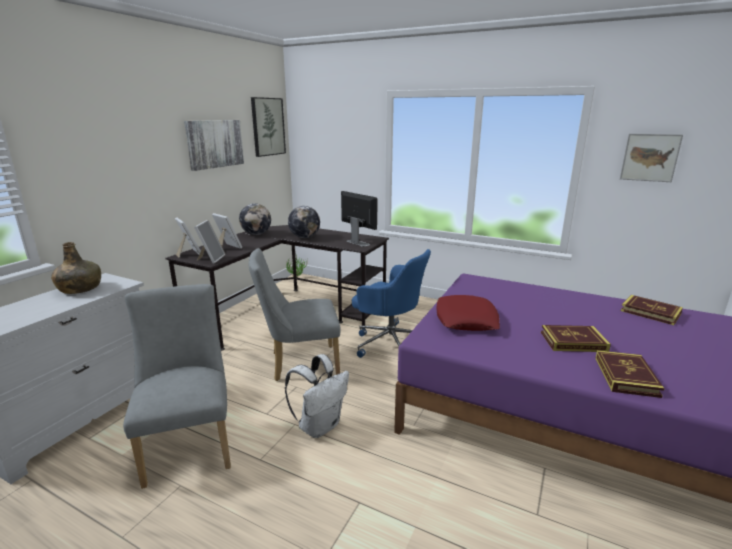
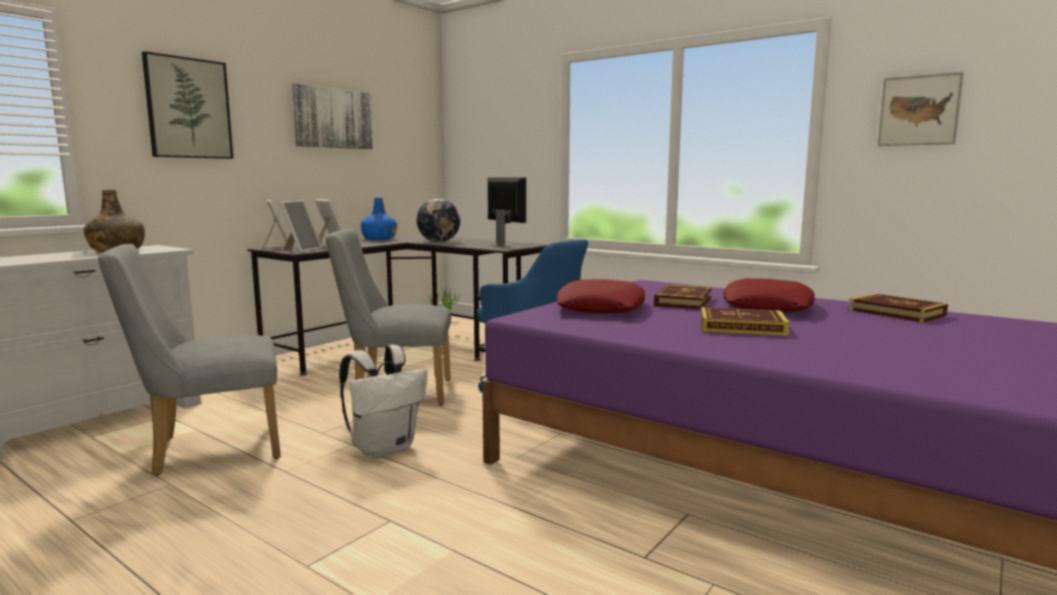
camera: 10 degrees right, 10 degrees down
grey chair [123,284,231,489] -> grey chair turned 105 degrees counterclockwise [98,244,281,476]
globe [239,203,271,235] -> blue bottle [361,198,397,240]
picture [251,97,286,157] -> picture moved to [142,51,233,159]
book [595,350,665,398] -> book moved to [654,284,712,310]
none -> red pillow [723,278,815,312]

